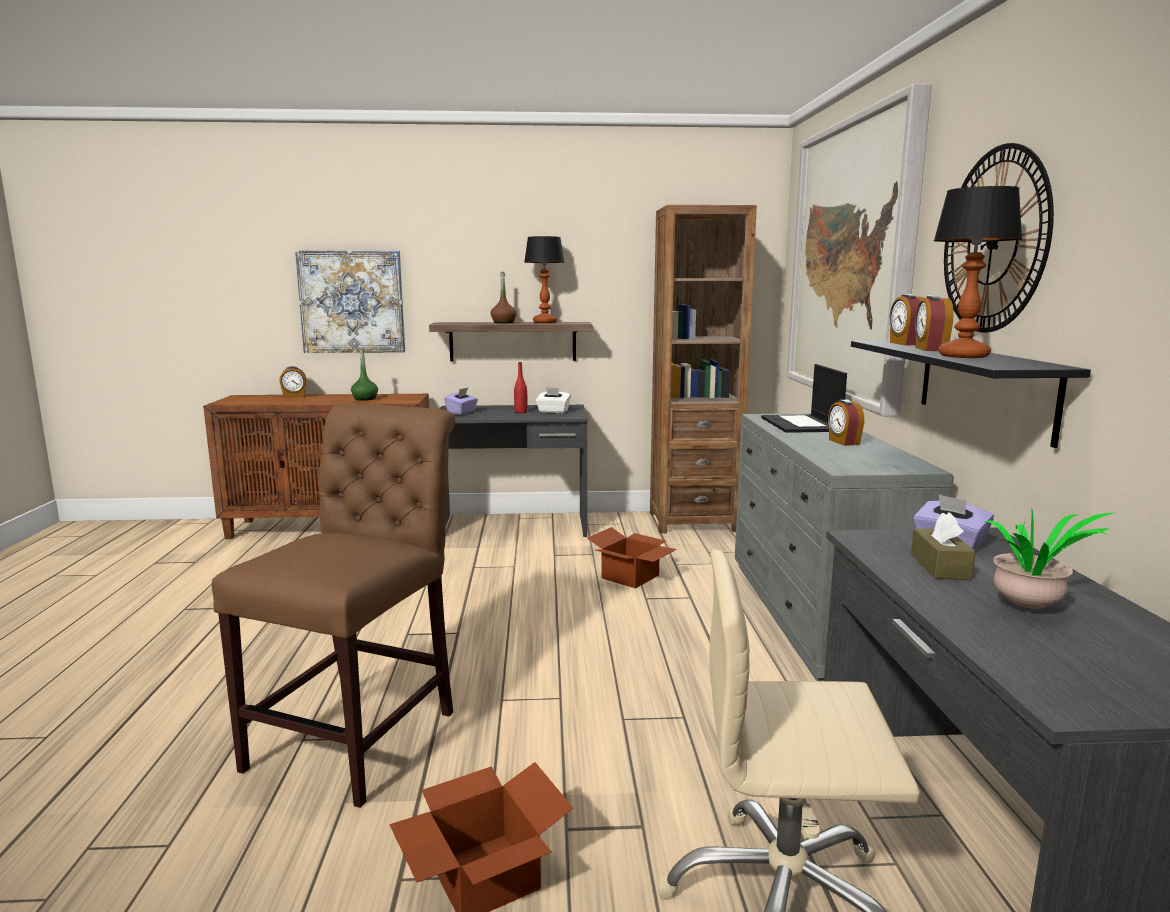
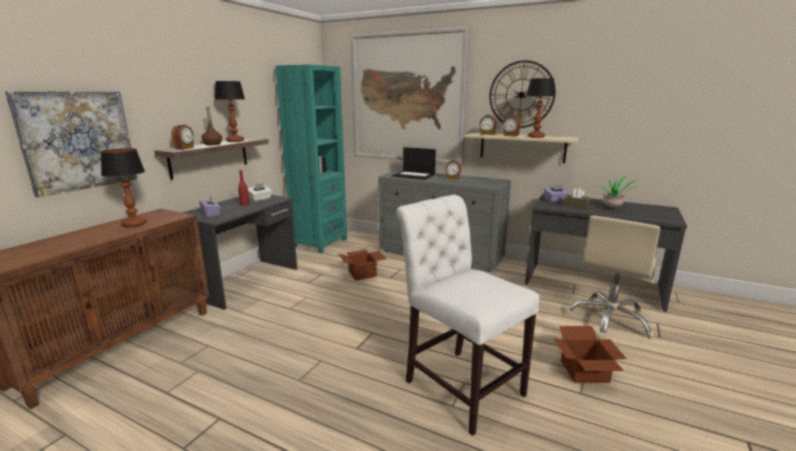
camera: 60 degrees left, 5 degrees up
brown chair [211,403,455,808] -> white chair [396,195,540,436]
alarm clock [279,366,306,398] -> alarm clock moved to [171,124,194,150]
green bottle [351,348,378,401] -> table lamp [101,148,147,227]
brown bookcase [650,205,757,534] -> turquoise bookcase [276,64,347,253]
black shelf [851,341,1091,448] -> beige shelf [465,133,579,163]

